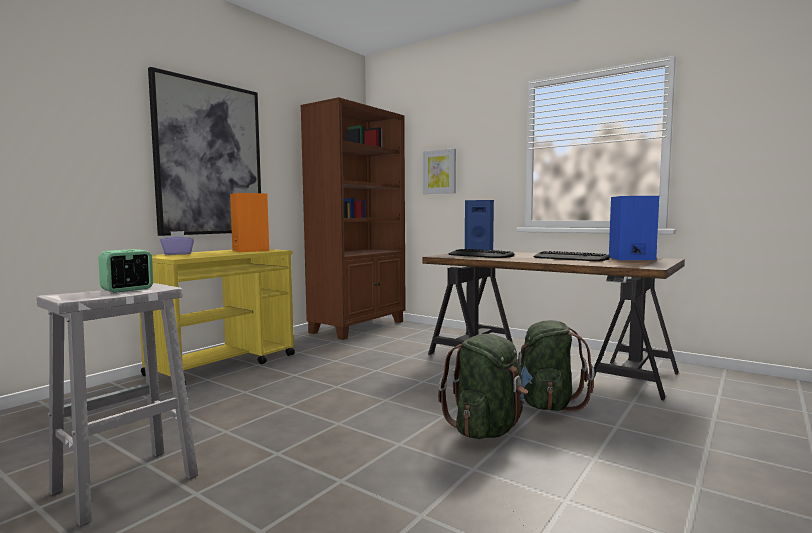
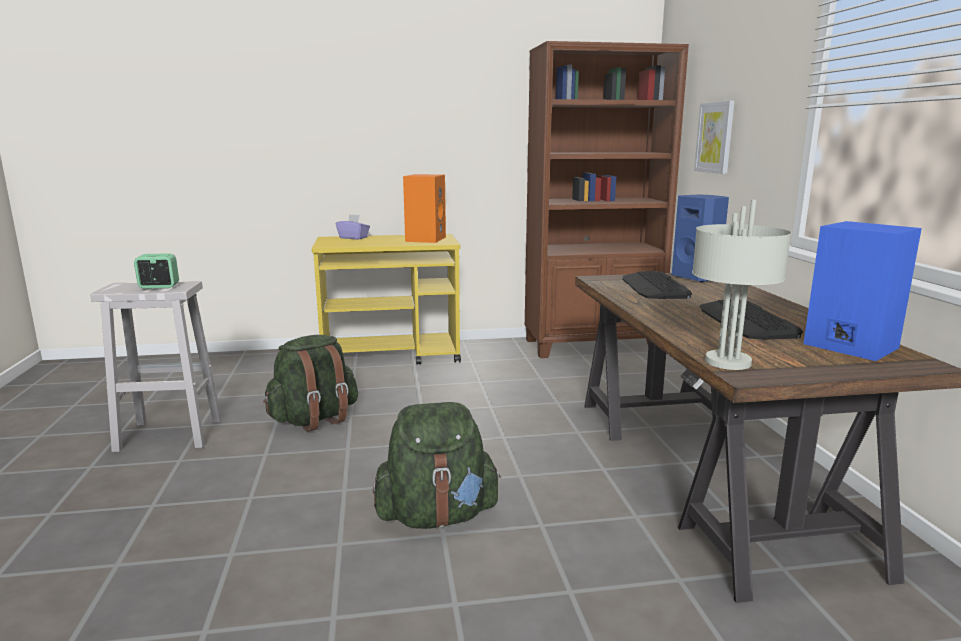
camera: 45 degrees right, 10 degrees up
picture [148,67,261,236] -> none
green backpack [517,320,595,411] -> green backpack moved to [263,335,358,432]
none -> grey table lamp [692,200,792,370]

